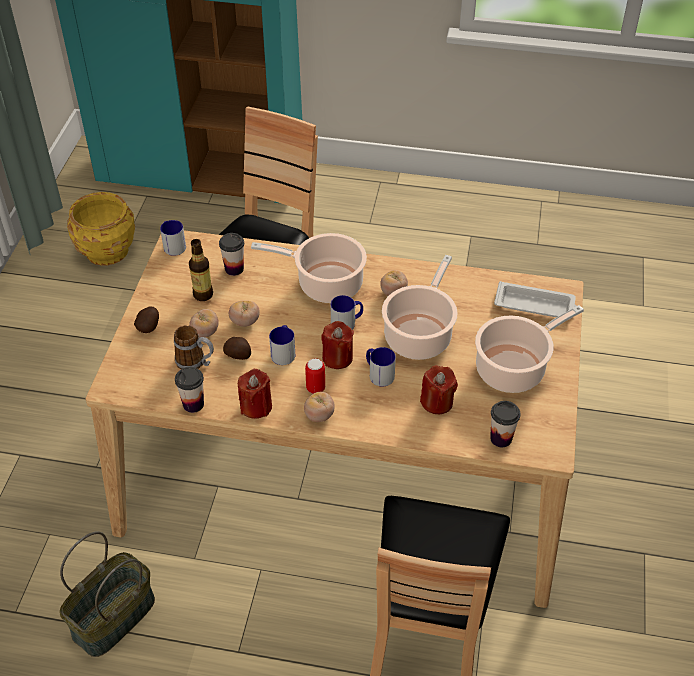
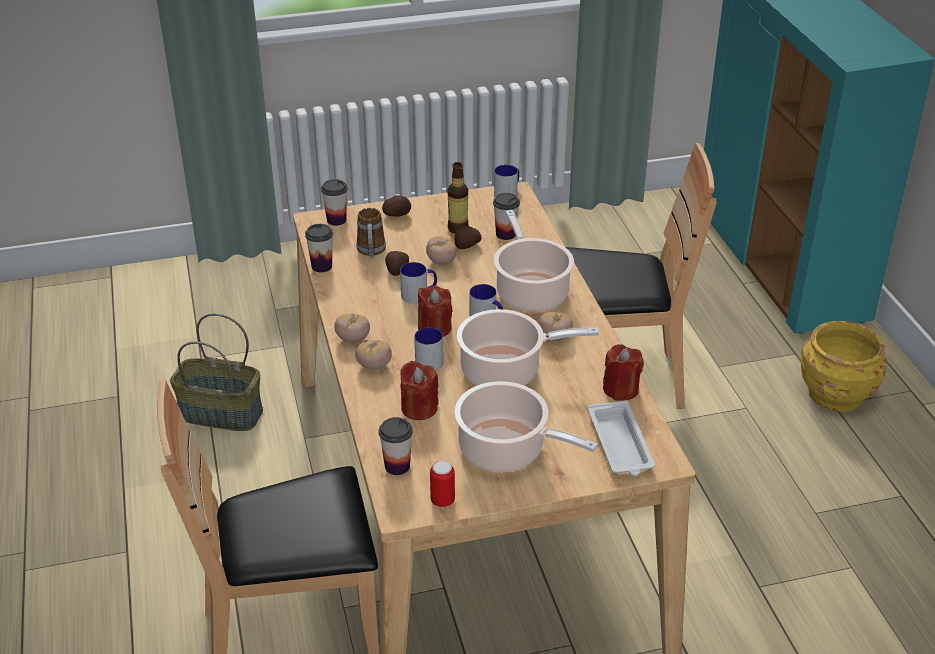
camera: 65 degrees right, 10 degrees down
yellow planter [67,192,135,266] -> yellow planter moved to [801,321,887,412]
tomato [189,309,219,338] -> tomato moved to [355,340,392,370]
red candle [238,369,272,419] -> red candle moved to [603,344,644,401]
can [305,359,325,394] -> can moved to [430,461,455,507]
none -> cup [321,179,348,226]
none -> potato [454,226,482,250]

